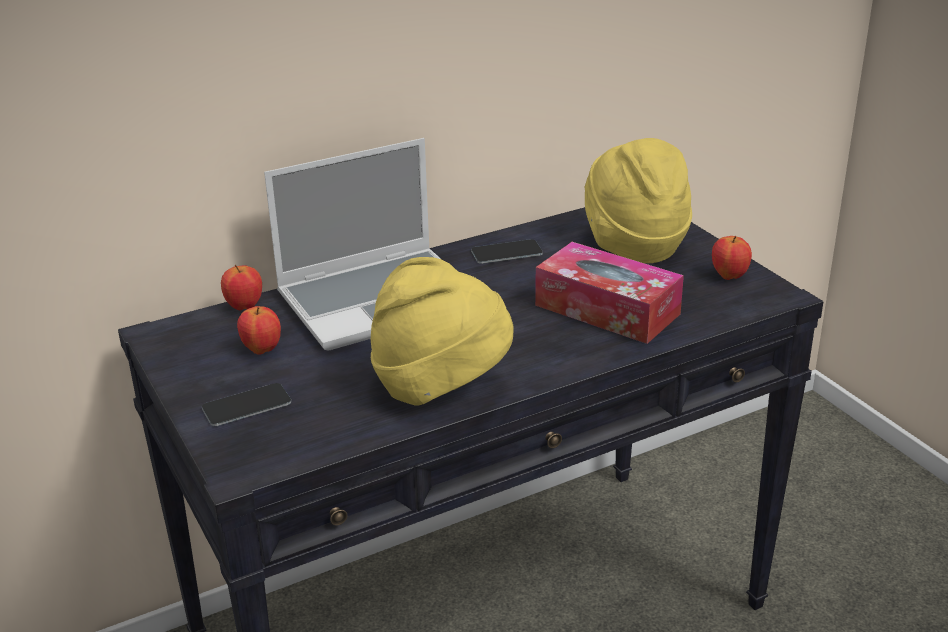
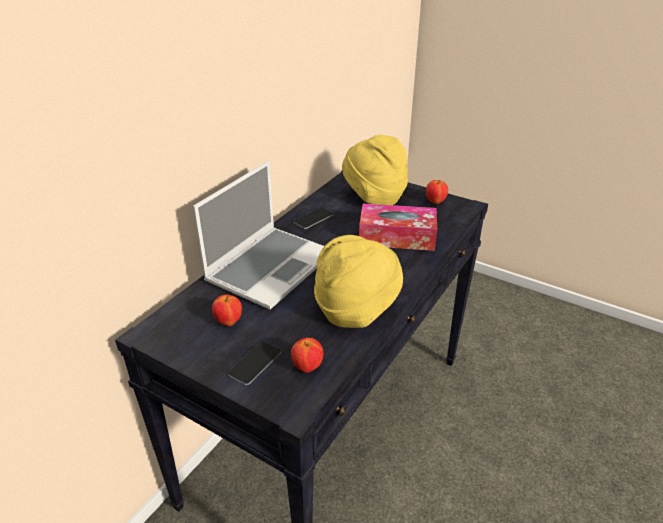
camera: 30 degrees left, 5 degrees up
apple [221,265,262,310] -> apple moved to [291,338,323,373]

